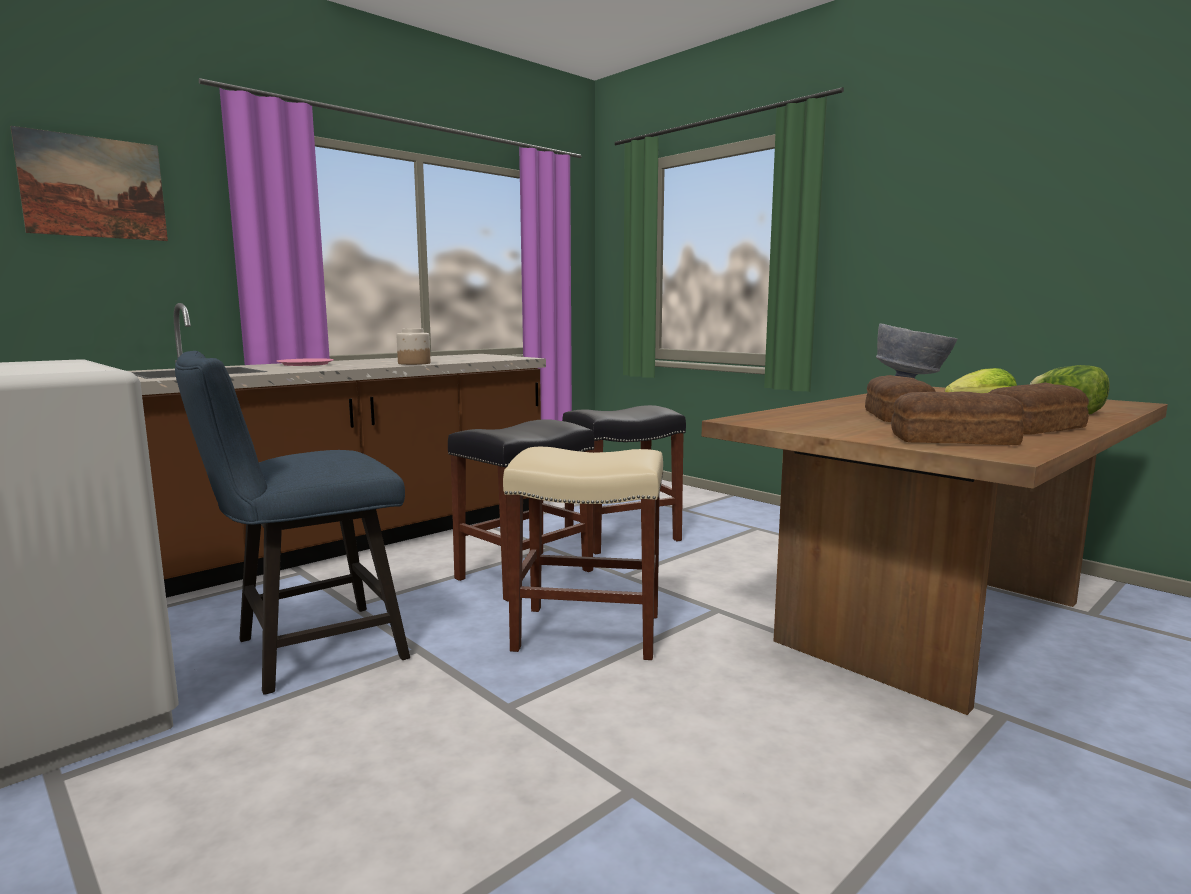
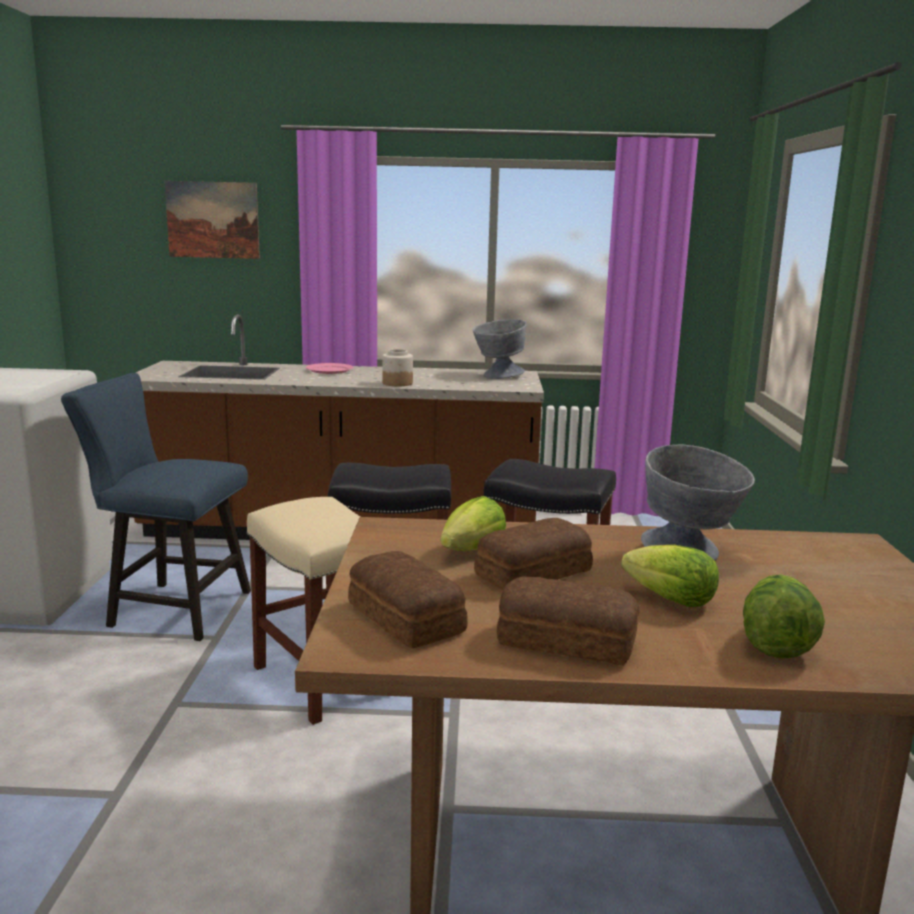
camera: 45 degrees right, 5 degrees up
none -> lettuce [440,496,506,551]
none -> grey bowl [473,319,526,379]

